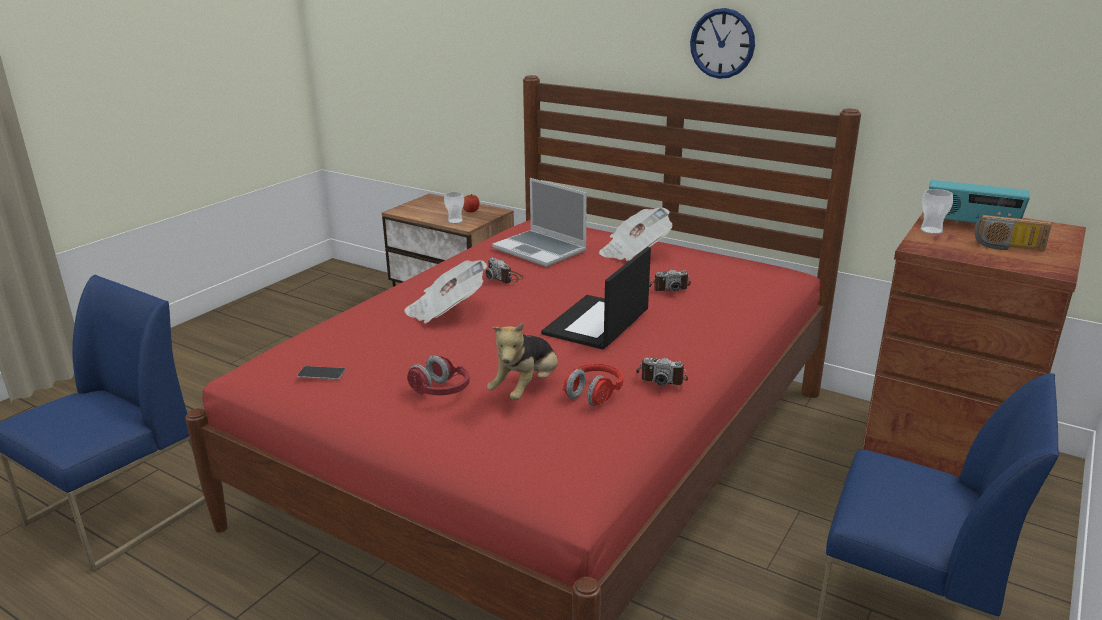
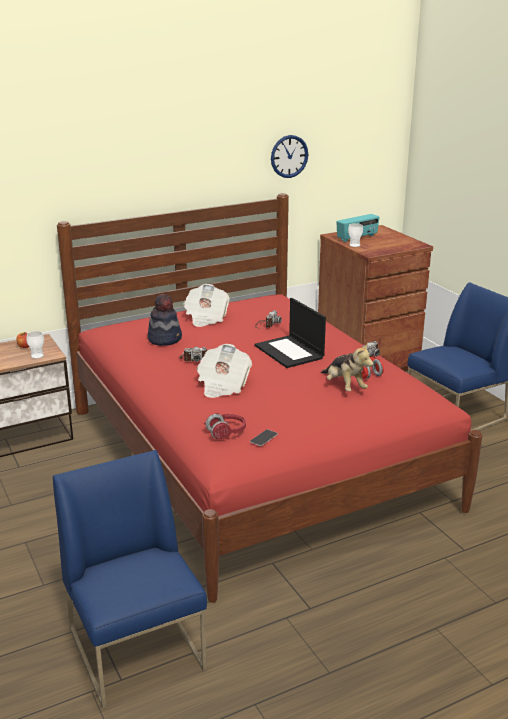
camera: 60 degrees left, 0 degrees up
red headphones [407,355,470,395] -> red headphones moved to [204,413,246,439]
laptop [492,178,587,267] -> hat [147,294,182,346]
wall clock [690,8,755,79] -> wall clock moved to [271,135,308,178]
radio [974,215,1052,251] -> none

